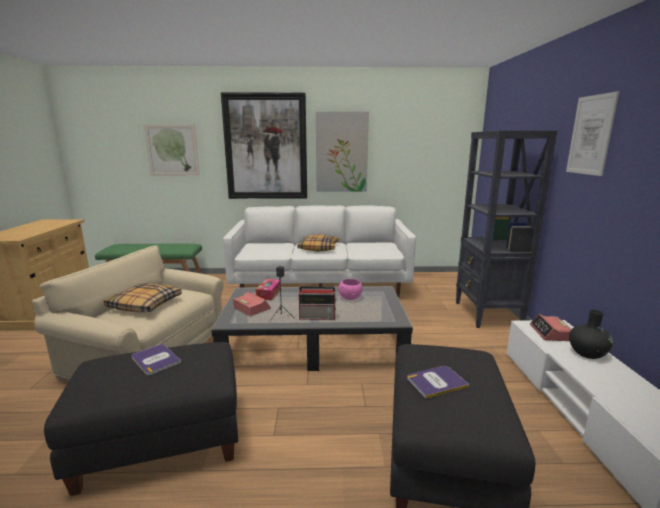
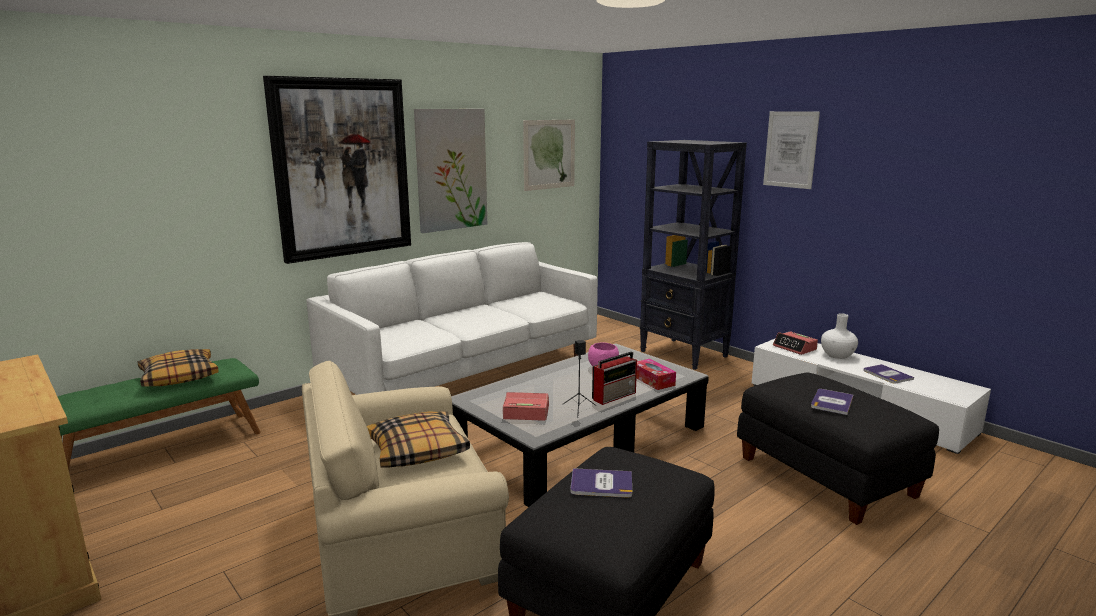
camera: 40 degrees left, 0 degrees up
picture [144,124,200,176] -> picture moved to [523,120,575,191]
tissue box [256,279,280,300] -> tissue box moved to [637,359,676,390]
pillow [297,235,338,251] -> pillow moved to [137,349,219,387]
black vase [569,310,614,359] -> white vase [821,313,858,359]
none -> book [863,364,914,384]

